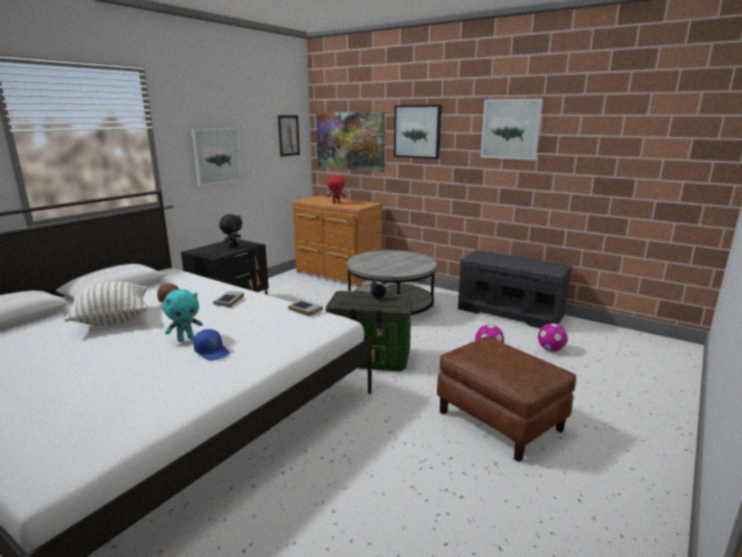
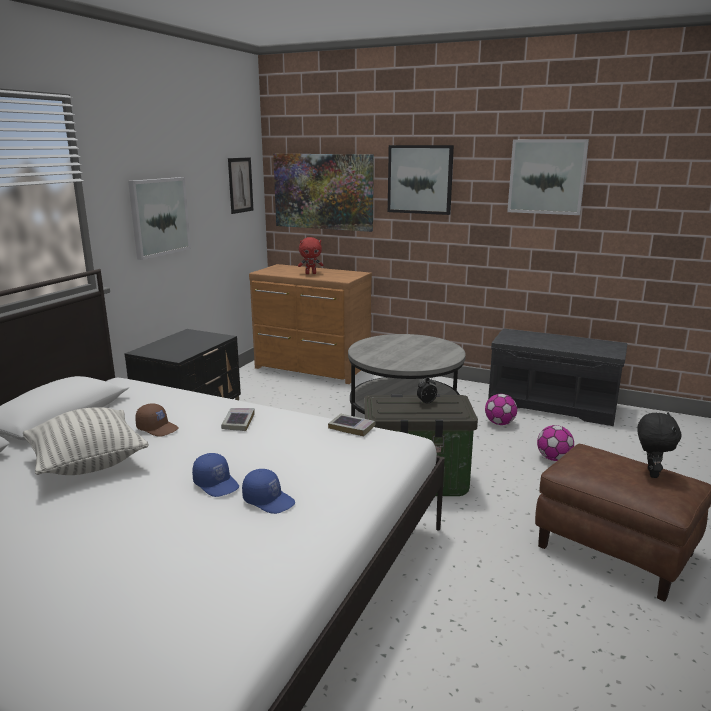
camera: 10 degrees left, 0 degrees up
turquoise plush toy [163,289,203,342] -> blue cap [192,453,239,497]
black plush toy [219,214,242,247] -> black plush toy moved to [637,412,682,478]
football [538,323,568,352] -> football moved to [485,394,517,425]

